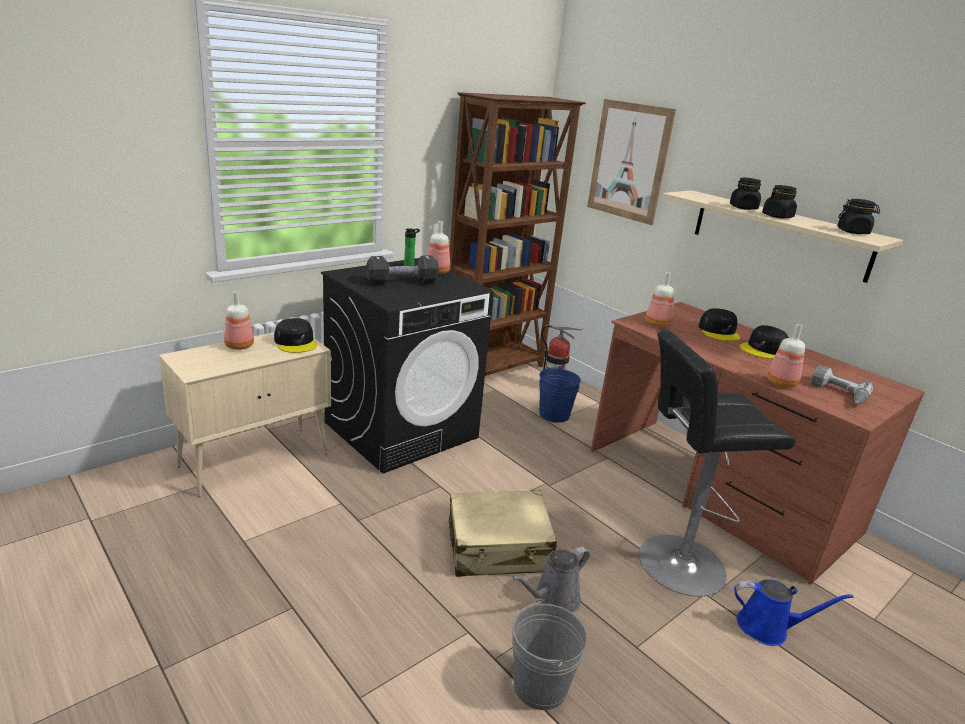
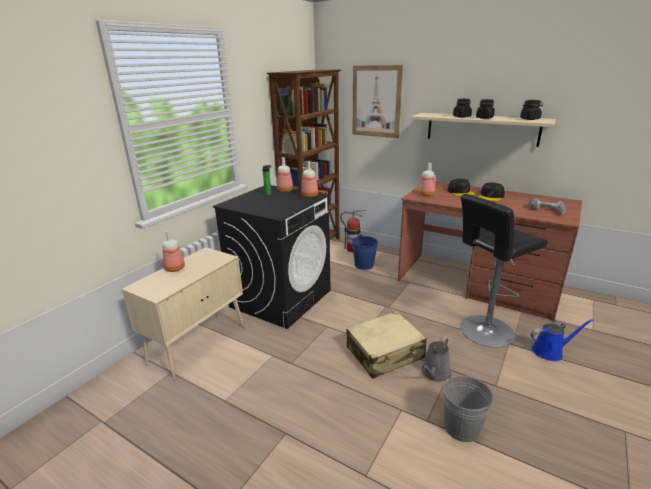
camera: 15 degrees left, 0 degrees up
black cap [274,318,317,353] -> none
black dumbbell [366,256,439,285] -> none
bottle [767,324,805,388] -> bottle moved to [301,161,318,198]

